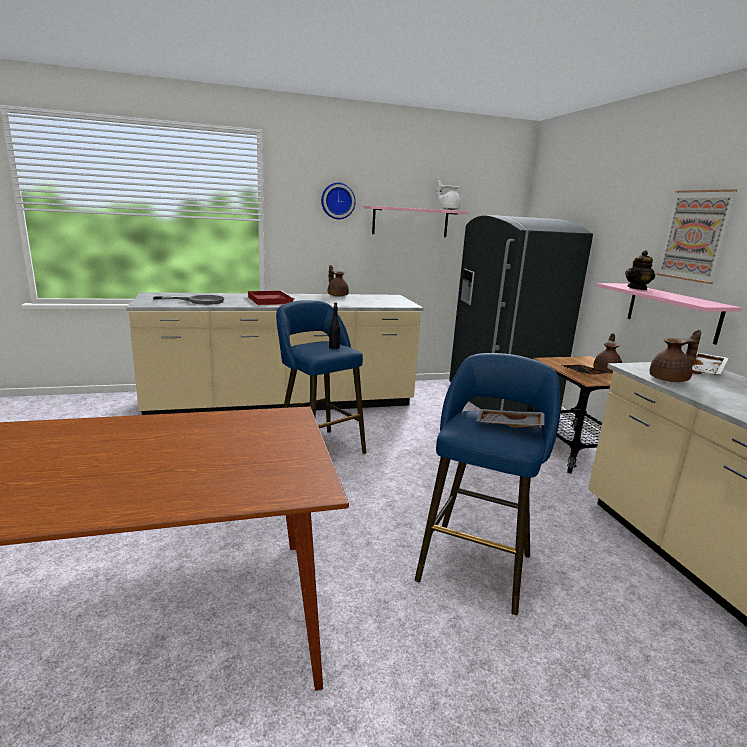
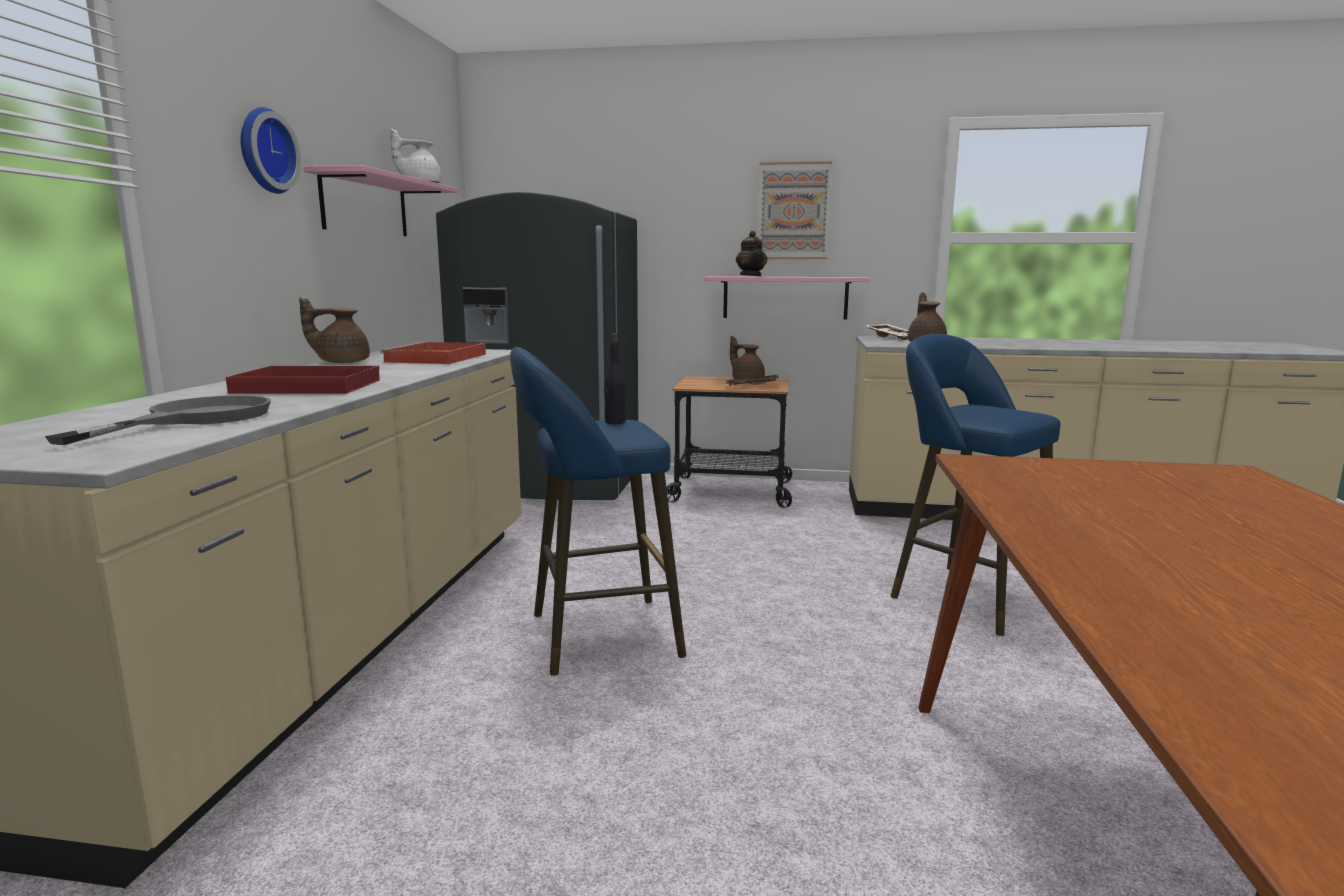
camera: 65 degrees left, 5 degrees down
grey tray [476,409,545,427] -> none
none -> red tray [380,342,486,364]

